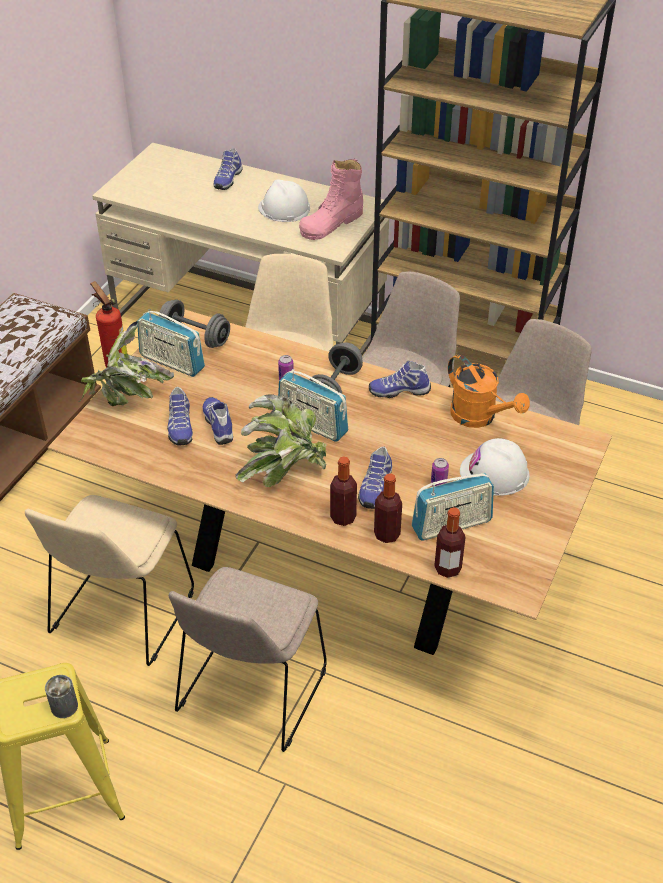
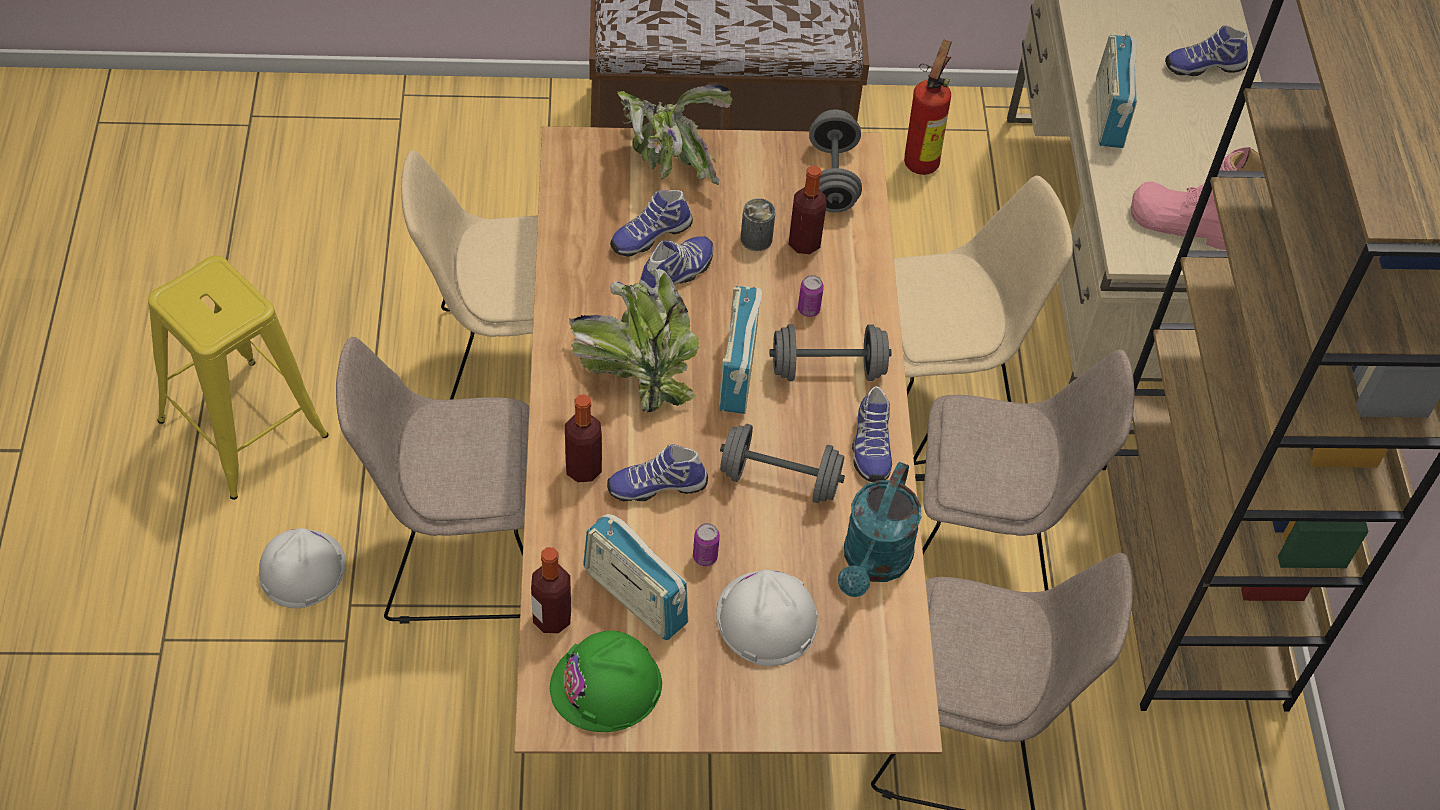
camera: 60 degrees right, 10 degrees up
can [45,675,78,718] -> can moved to [741,198,776,251]
radio [137,309,205,377] -> radio moved to [1096,32,1137,148]
white hard hat [258,180,310,222] -> white hard hat moved to [259,528,346,609]
shoe [369,361,431,398] -> shoe turned 150 degrees counterclockwise [852,386,892,482]
bottle [374,473,402,543] -> bottle moved to [789,165,827,254]
orange watering can [448,354,530,428] -> turquoise watering can [838,462,921,597]
none -> green hard hat [550,631,662,732]
none -> grey dumbbell [720,424,845,503]

